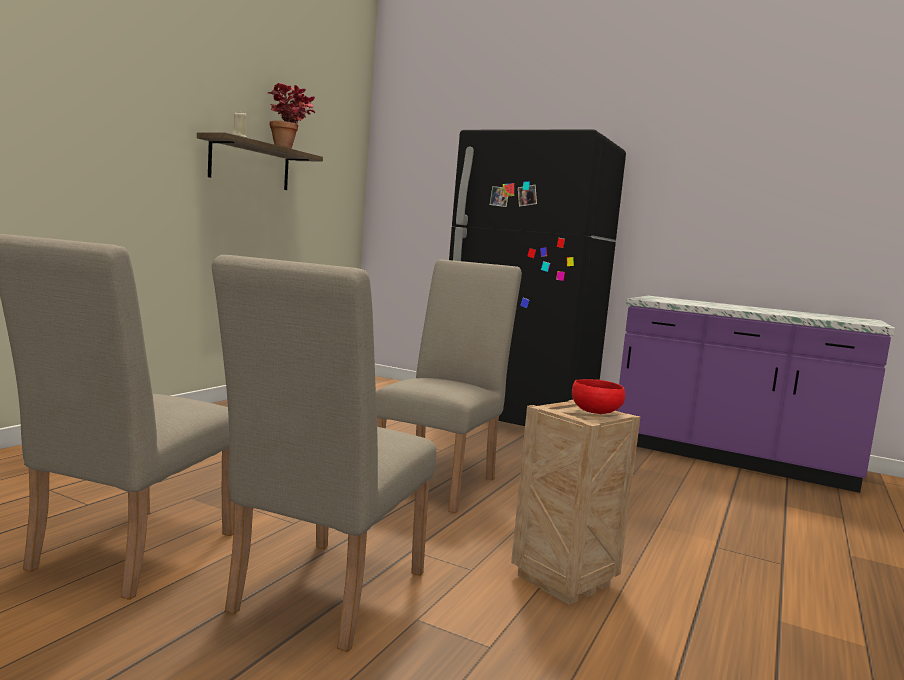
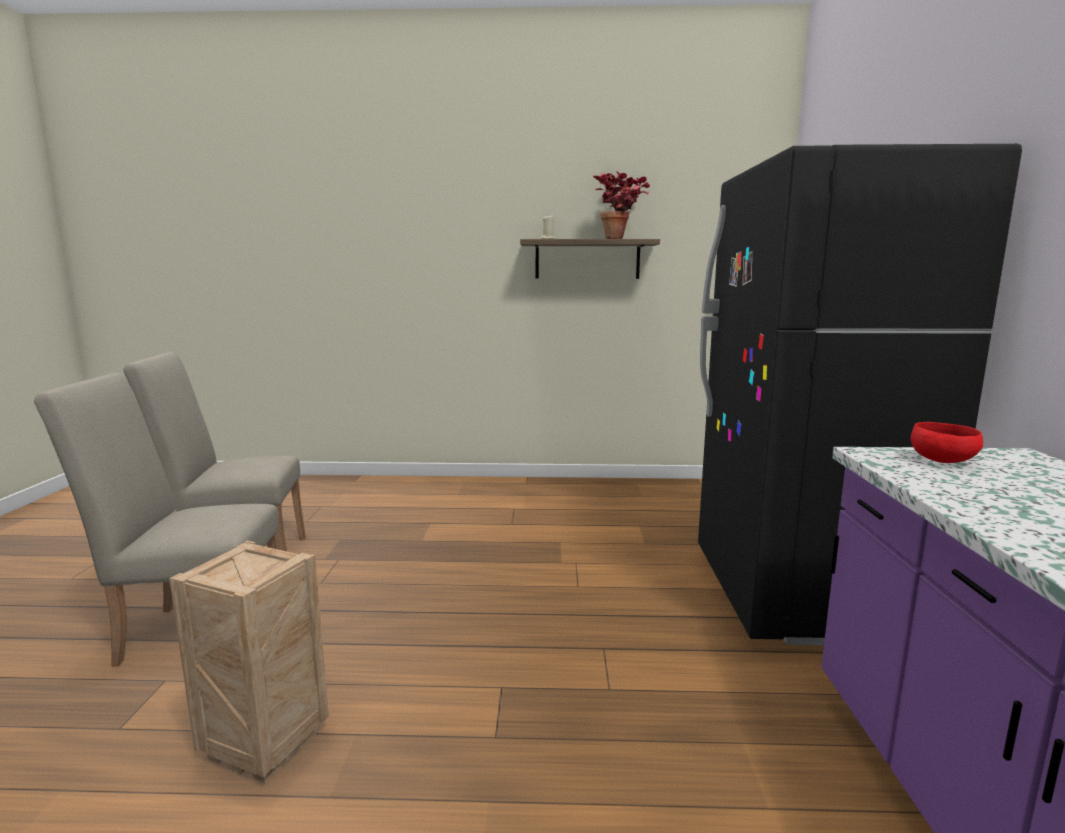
camera: 65 degrees right, 5 degrees up
beige chair [376,260,522,513] -> none
red bowl [572,379,625,414] -> red bowl moved to [911,422,983,463]

